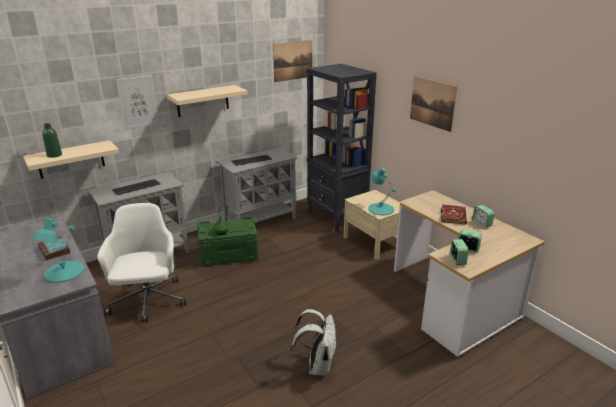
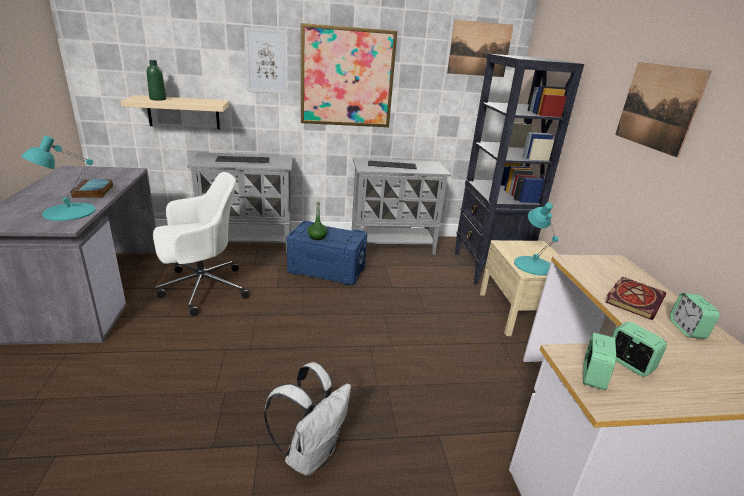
camera: 25 degrees right, 0 degrees up
white office chair [97,203,186,322] -> white office chair turned 45 degrees clockwise [153,172,250,316]
beige shelf [167,85,248,117] -> picture [301,23,397,127]
green storage box [197,217,259,267] -> blue storage box [287,221,367,285]

